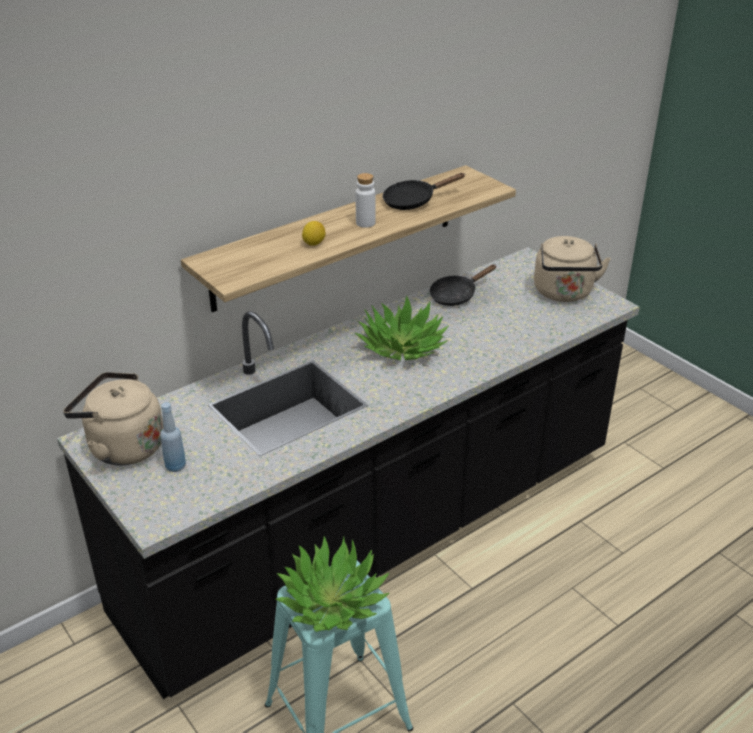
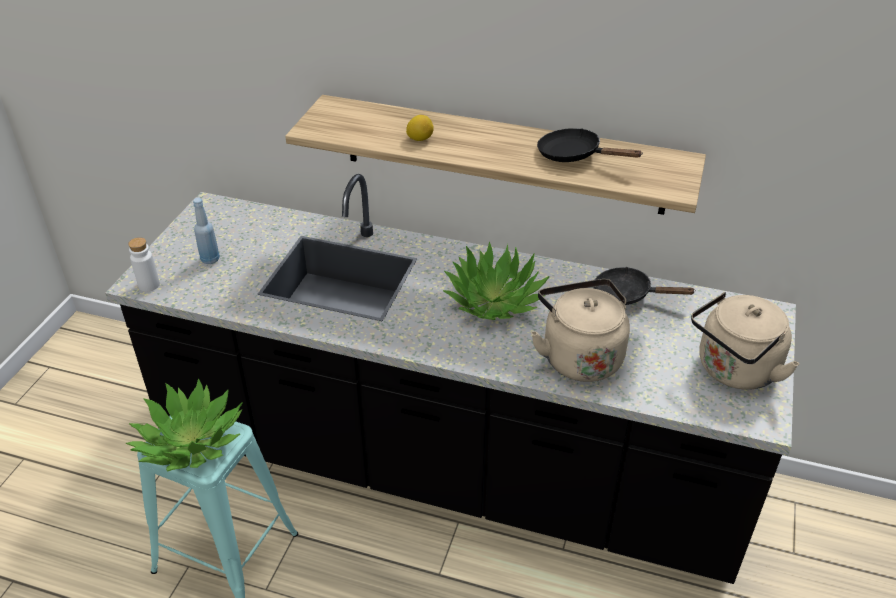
camera: 55 degrees right, 5 degrees up
beige kettle [63,372,163,466] -> beige kettle moved to [531,279,630,382]
white bottle [355,173,376,228] -> white bottle moved to [128,237,160,292]

